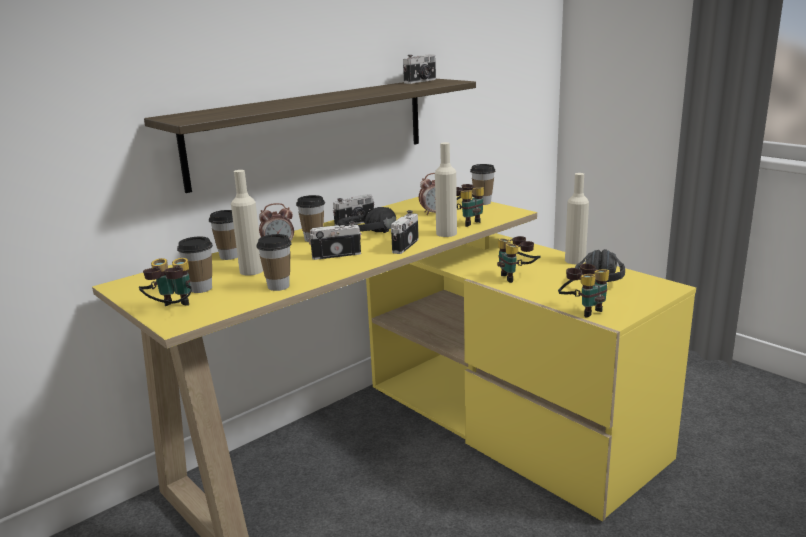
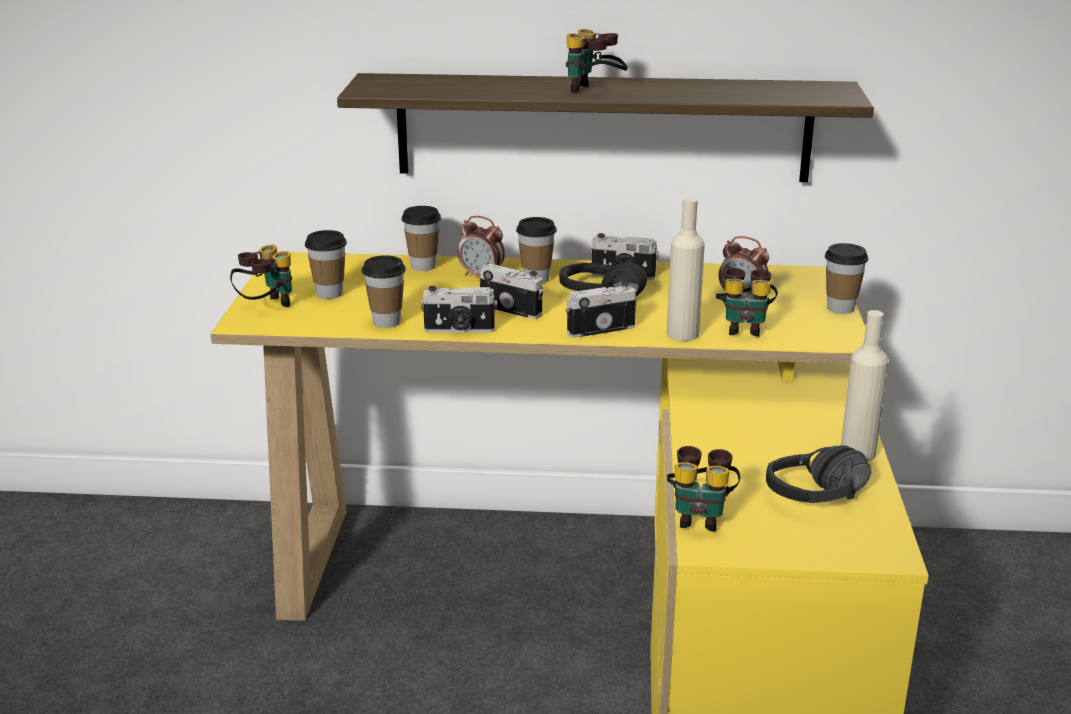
camera: 45 degrees right, 5 degrees up
beige bottle [231,170,263,276] -> none
camera [403,54,436,84] -> camera moved to [420,286,497,332]
binoculars [497,236,540,283] -> binoculars moved to [566,29,628,93]

